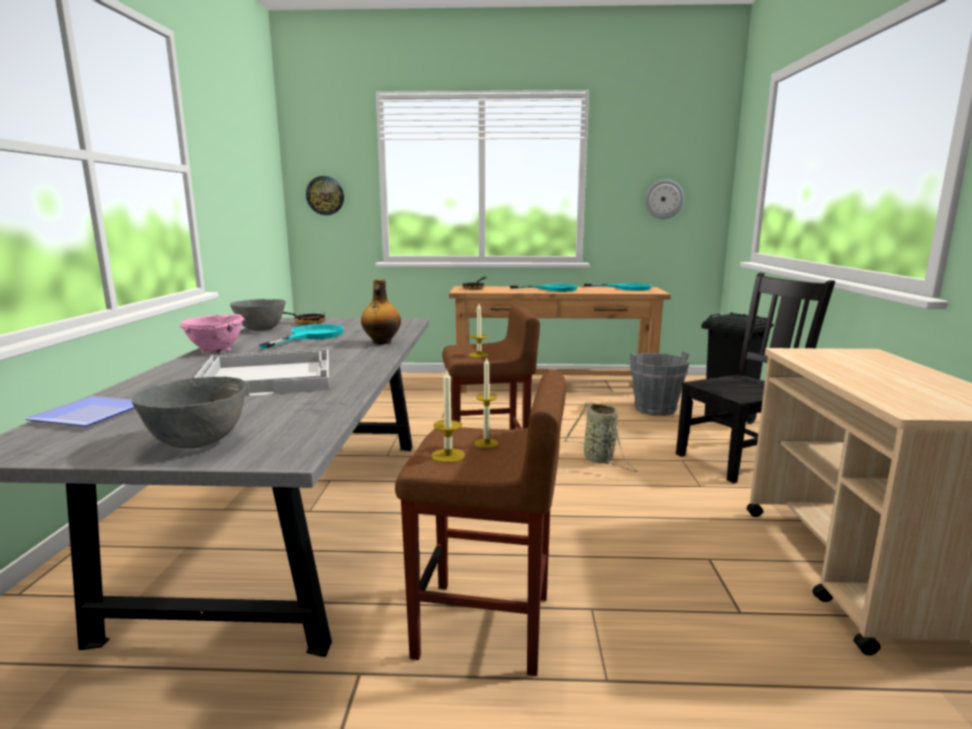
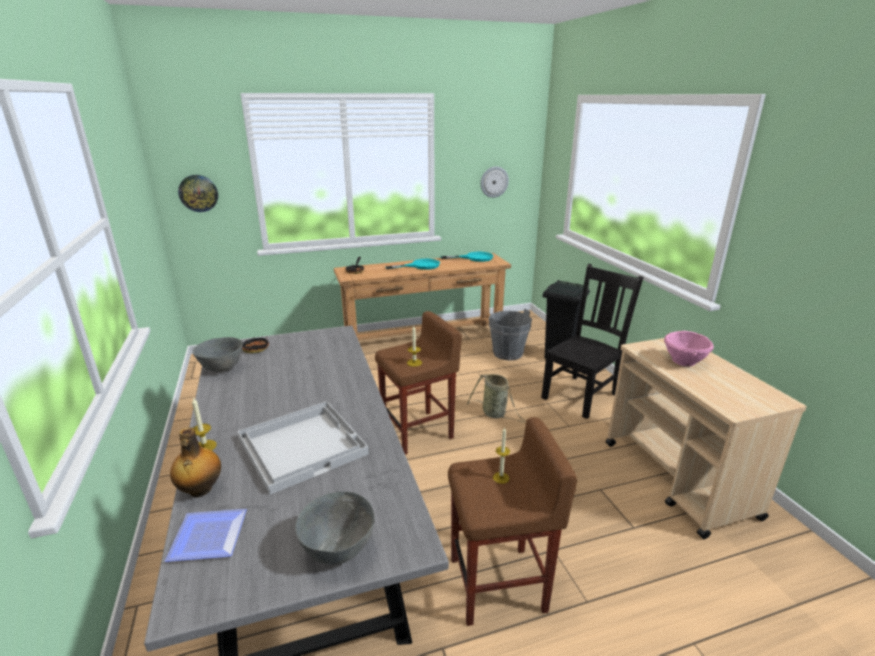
camera: 20 degrees left, 10 degrees up
pink bowl [180,314,244,353] -> pink bowl moved to [664,331,714,366]
turquoise frying pan [259,324,344,349] -> none
bottle [361,279,401,345] -> bottle moved to [170,427,221,498]
candle [432,370,465,463] -> candle moved to [192,397,217,450]

